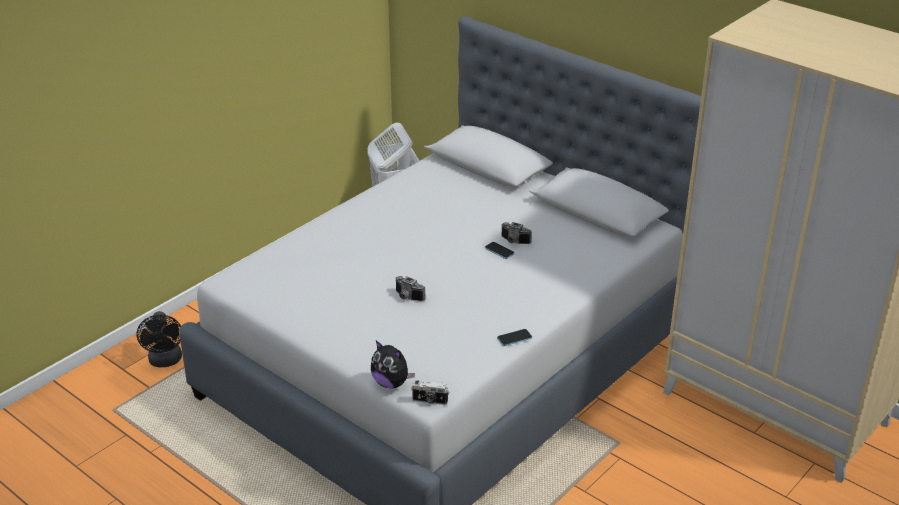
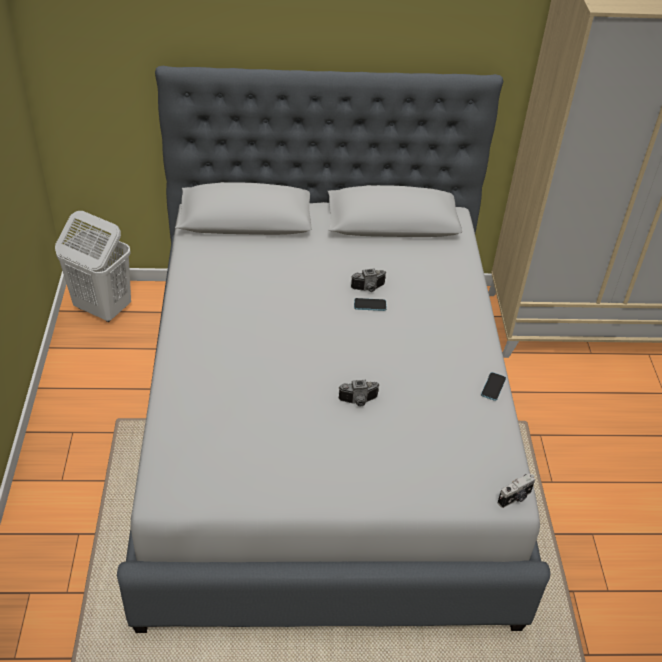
camera: 45 degrees left, 10 degrees up
black fan [136,311,182,367] -> none
plush toy [371,341,415,389] -> none

